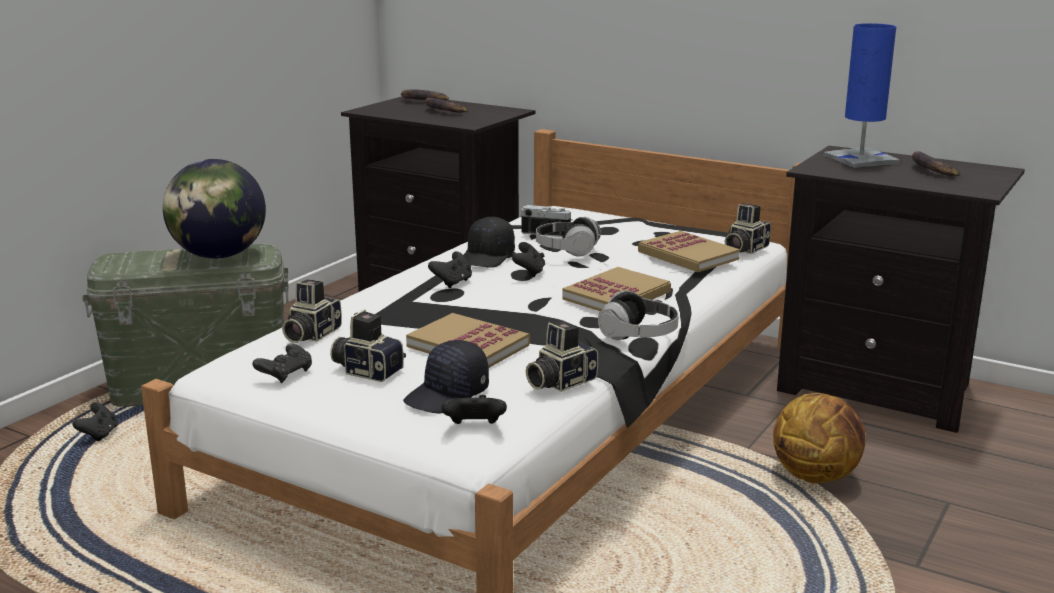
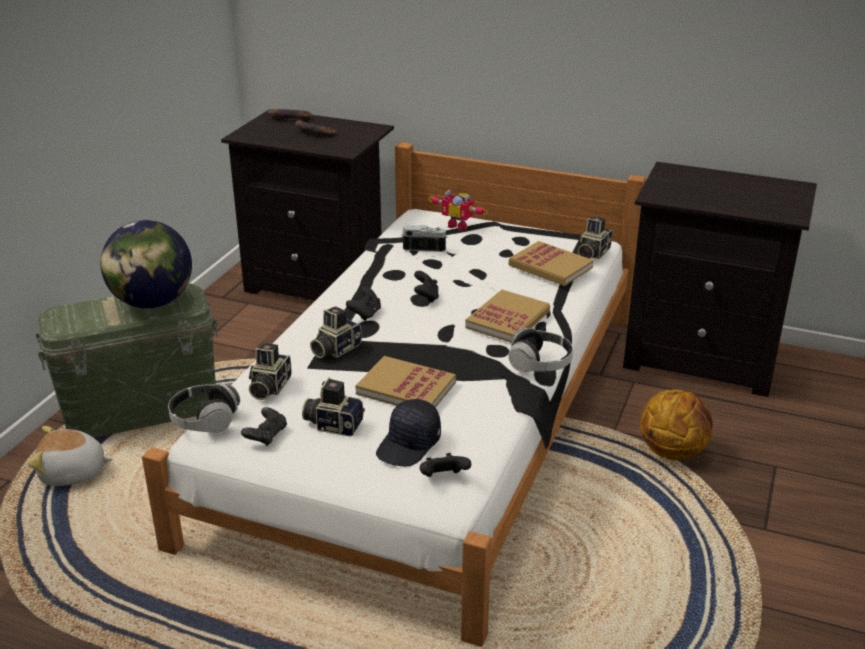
camera: 10 degrees left, 10 degrees up
black game controller [72,402,118,441] -> plush toy [28,426,113,486]
black cap [464,217,515,268] -> none
camera [526,321,598,392] -> camera moved to [310,306,362,358]
headphones [536,217,601,256] -> headphones moved to [168,383,240,433]
blue table lamp [824,23,899,168] -> none
banana [912,151,960,176] -> none
none -> toy robot [428,190,488,231]

